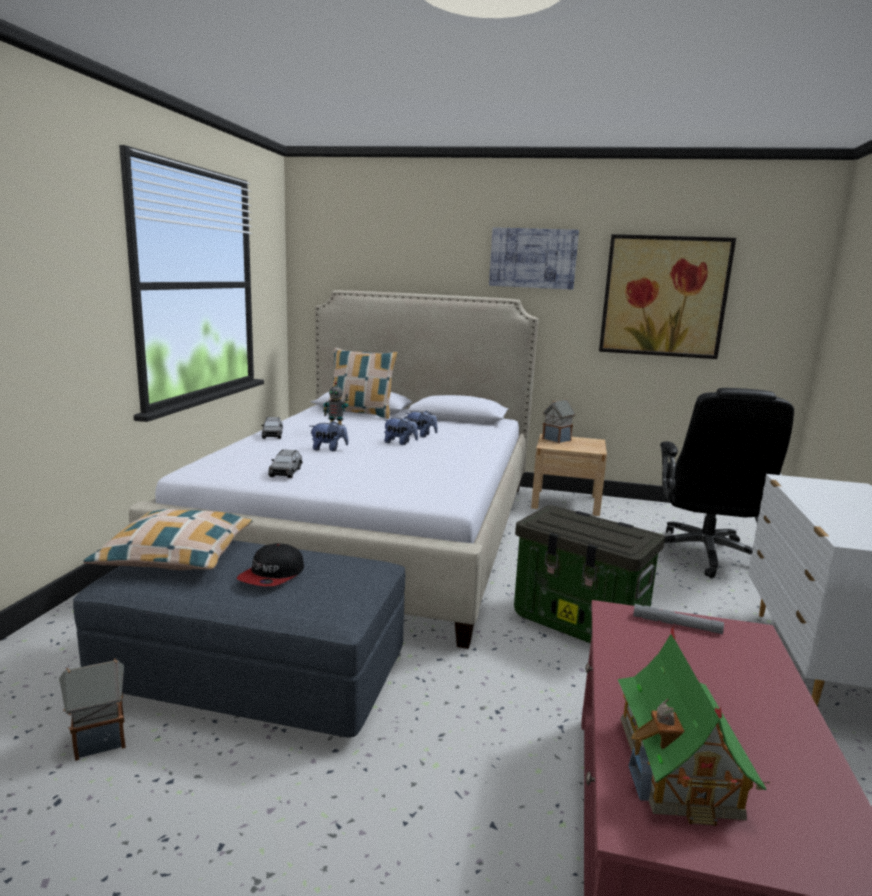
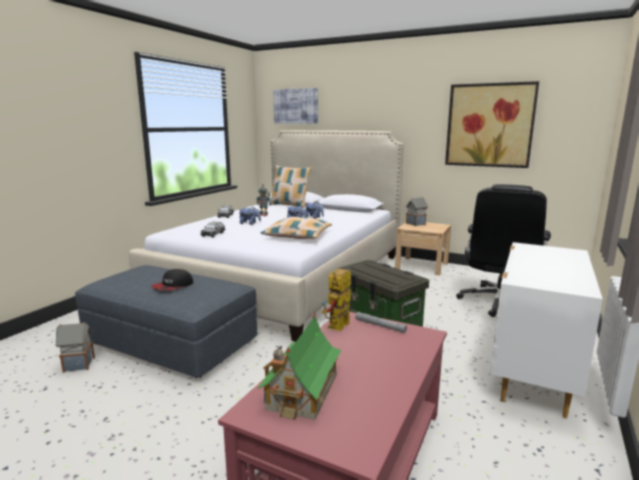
camera: 15 degrees right, 0 degrees up
pillow [84,509,253,570] -> pillow moved to [261,217,332,239]
picture [489,227,579,290] -> picture moved to [273,88,318,124]
none -> toy robot [322,268,351,331]

